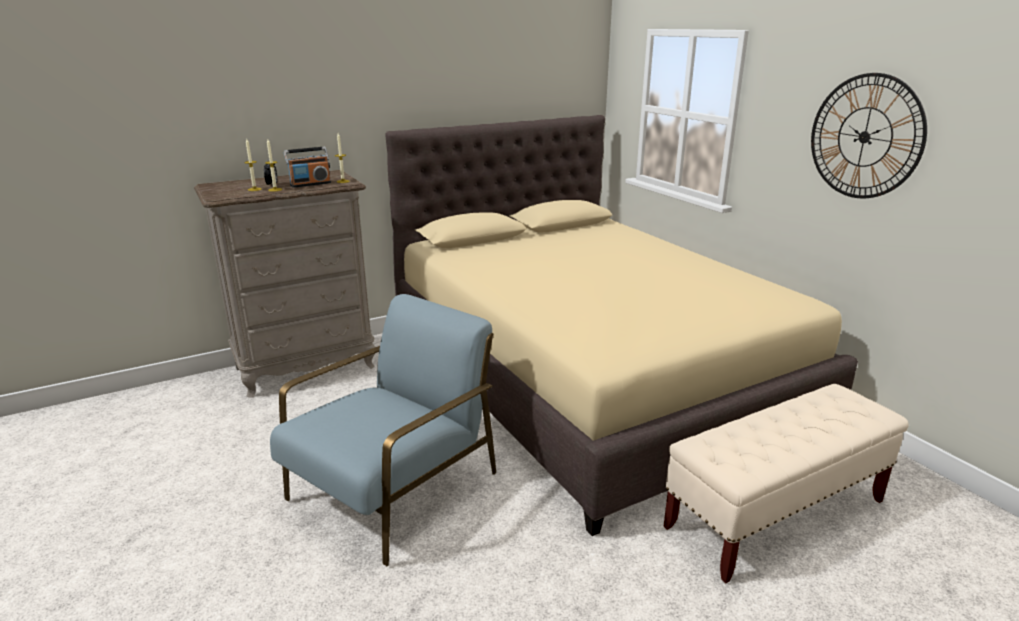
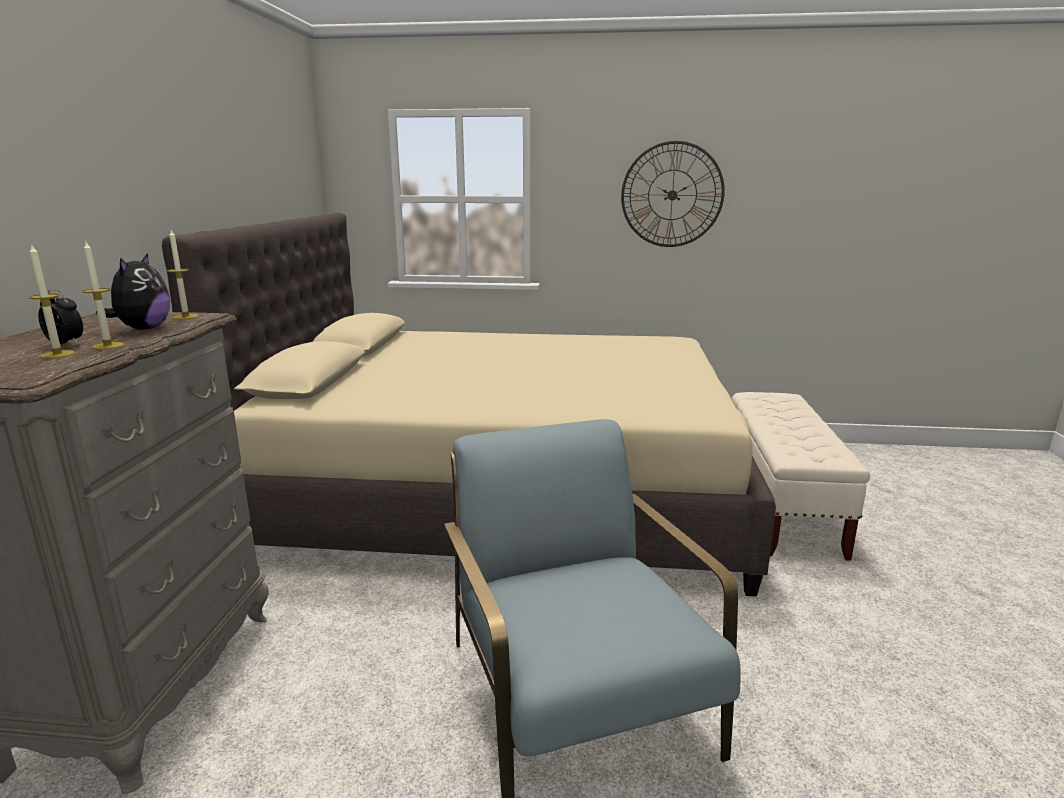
camera: 55 degrees left, 5 degrees down
radio [284,147,331,188] -> plush toy [96,253,170,330]

